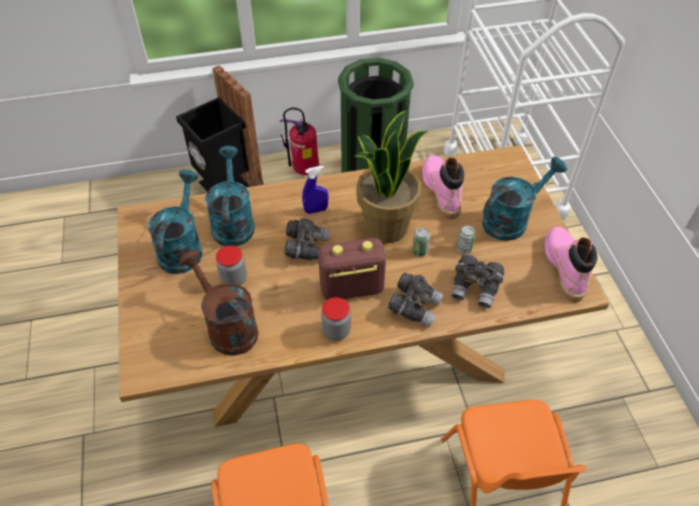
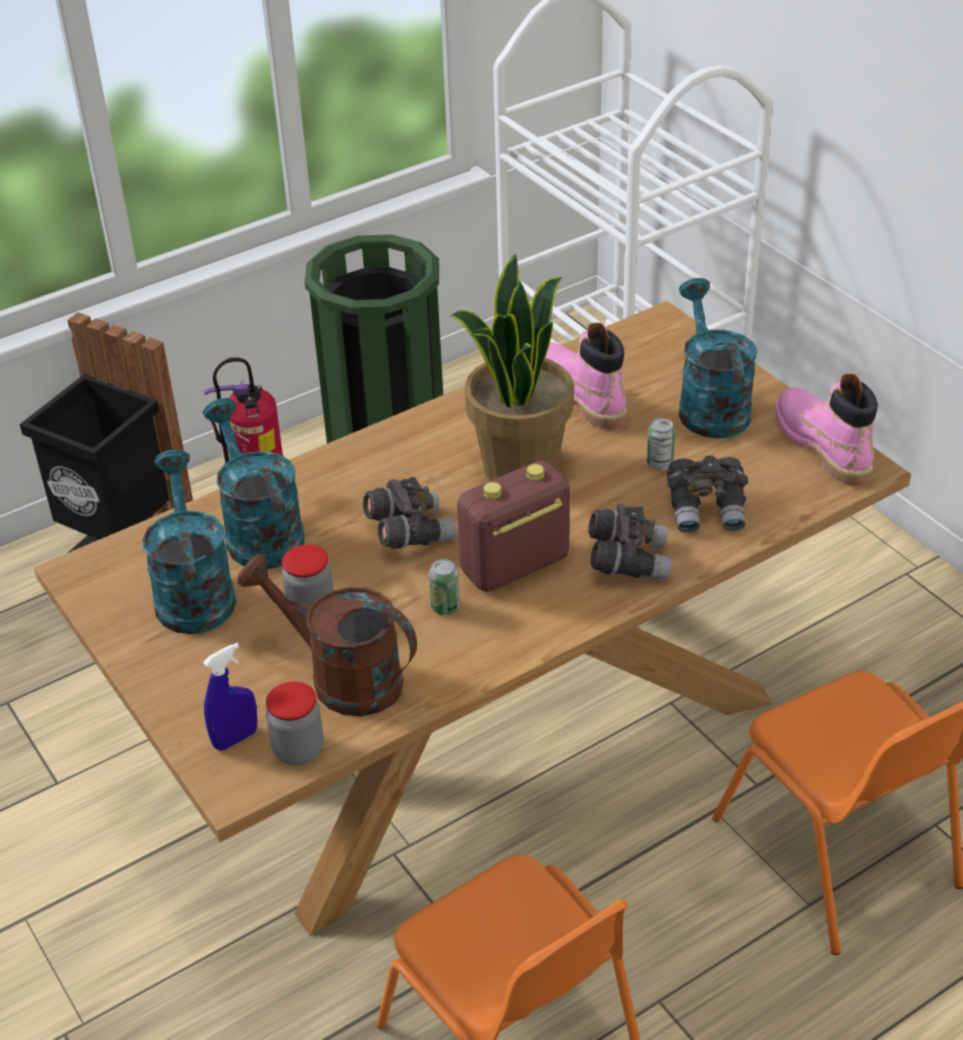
camera: 20 degrees left, 10 degrees down
blue spray bottle [302,166,328,214] -> blue spray bottle moved to [203,643,257,750]
jar [321,297,351,341] -> jar moved to [266,682,324,765]
can [412,227,430,257] -> can moved to [429,559,460,615]
turquoise watering can [482,157,567,241] -> turquoise watering can turned 45 degrees counterclockwise [679,278,757,438]

